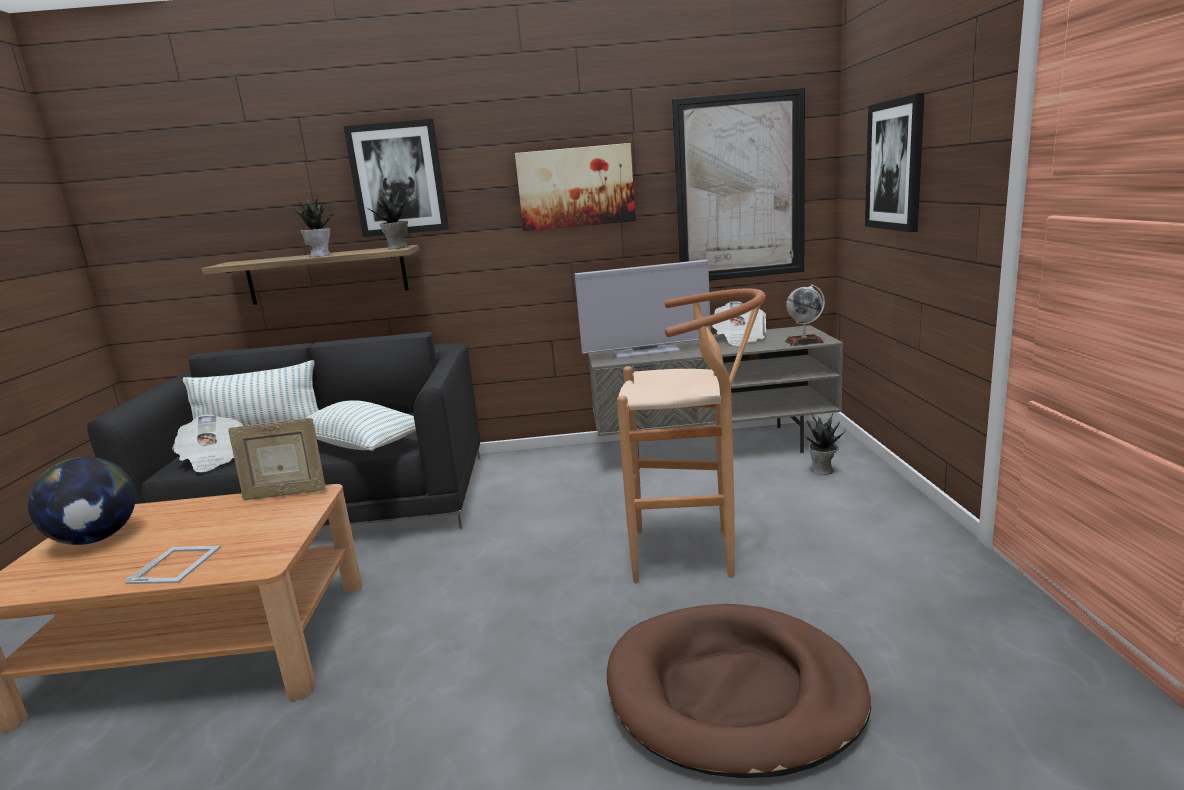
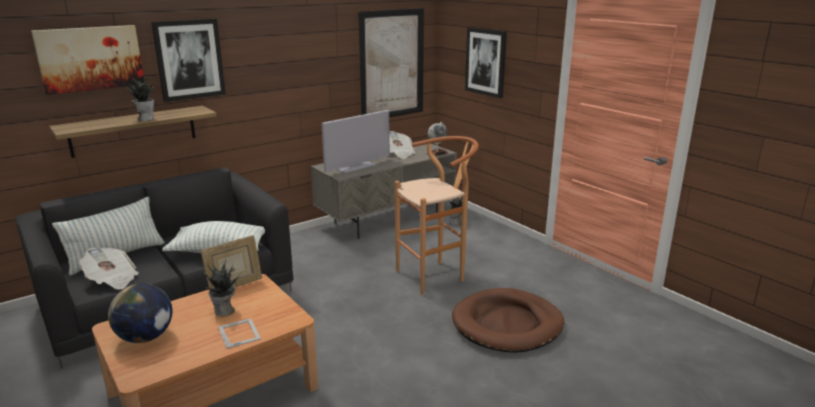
camera: 35 degrees left, 5 degrees up
potted plant [365,189,408,249] -> potted plant moved to [203,259,241,316]
picture [515,143,636,231] -> picture moved to [31,25,144,95]

